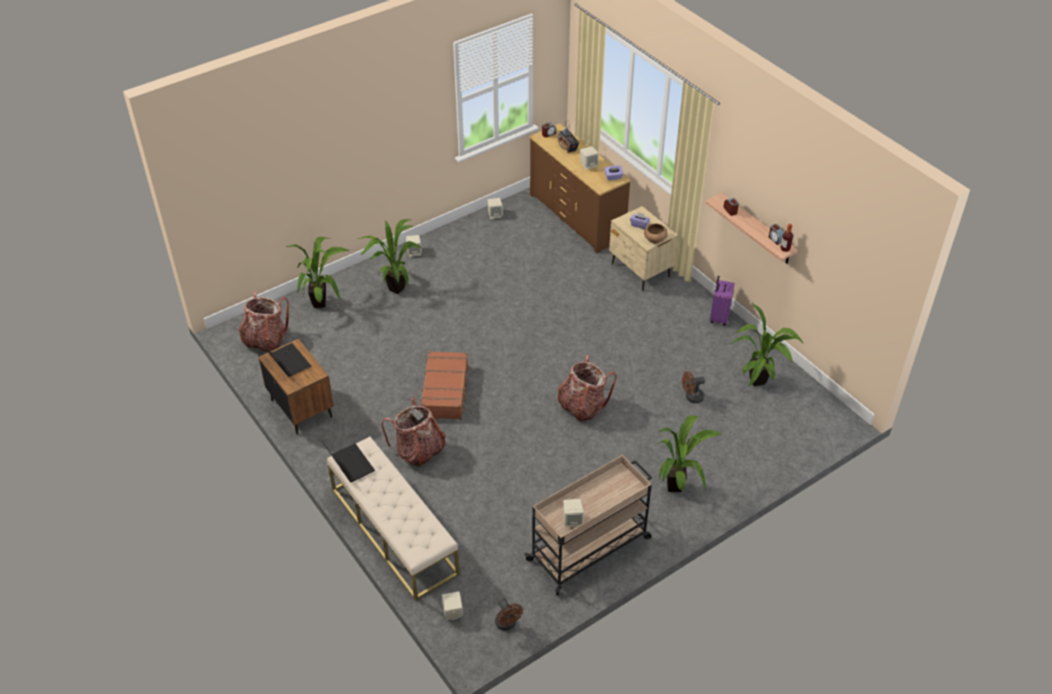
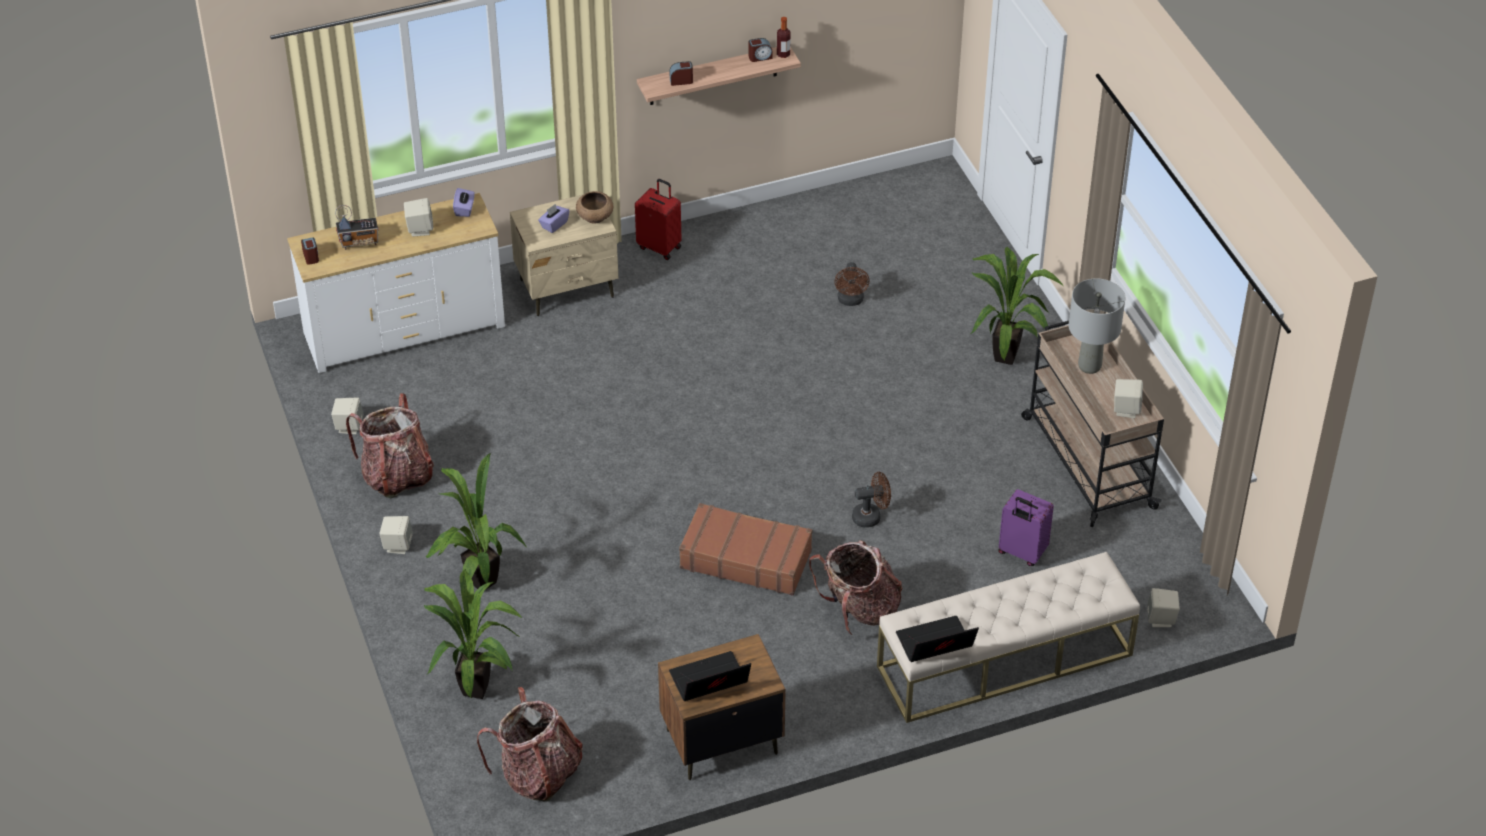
camera: 75 degrees left, 0 degrees up
brown fan [495,598,523,631] -> brown fan moved to [852,472,891,528]
brown dresser [530,124,631,253] -> white dresser [287,193,505,373]
backpack [558,355,616,422] -> backpack moved to [346,393,434,499]
purple suitcase [710,276,735,326] -> purple suitcase moved to [998,489,1054,566]
potted plant [729,303,803,386] -> none
none -> red suitcase [635,179,681,260]
none -> grey table lamp [1069,278,1125,374]

